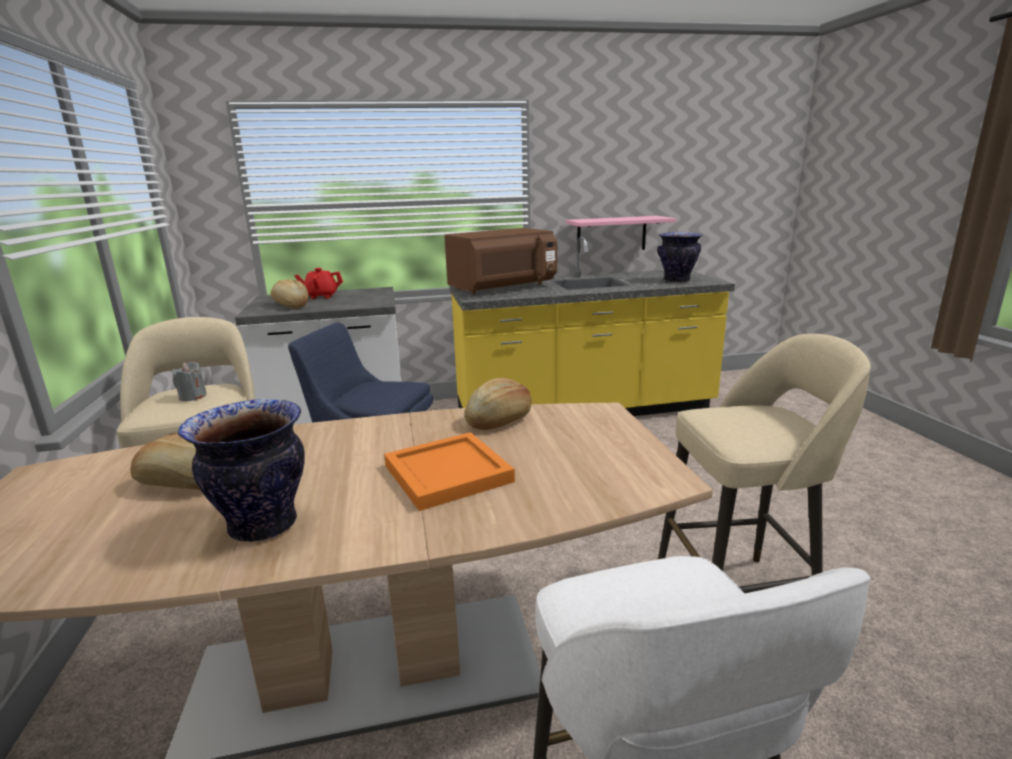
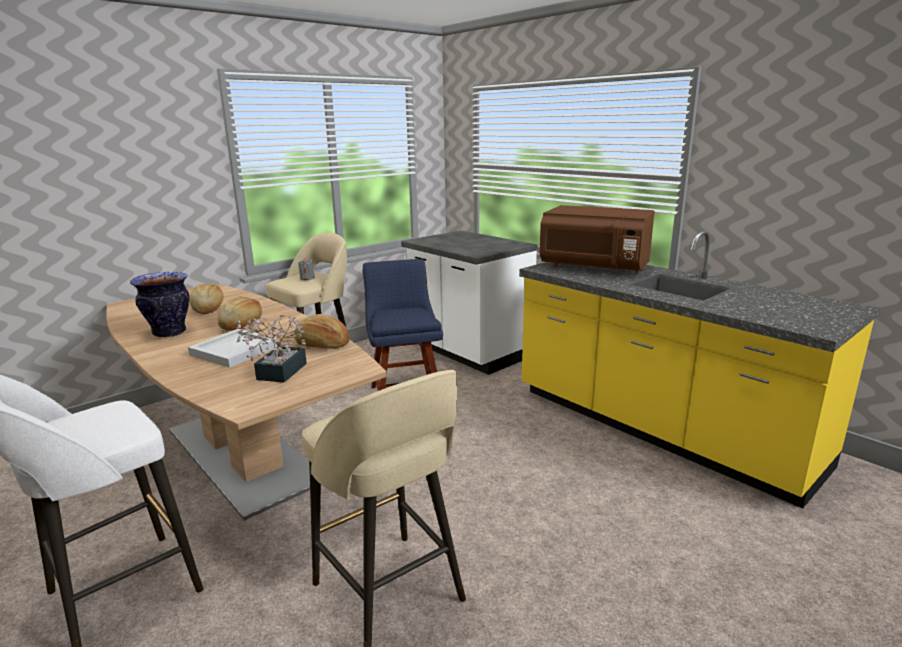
camera: 60 degrees right, 0 degrees up
bread [271,279,309,308] -> bread moved to [217,296,262,330]
red teapot [294,268,343,299] -> none
orange tray [384,432,515,511] -> white tray [188,329,279,368]
pink shelf [566,216,676,253] -> none
vase [657,232,702,283] -> none
none -> potted plant [236,315,307,383]

